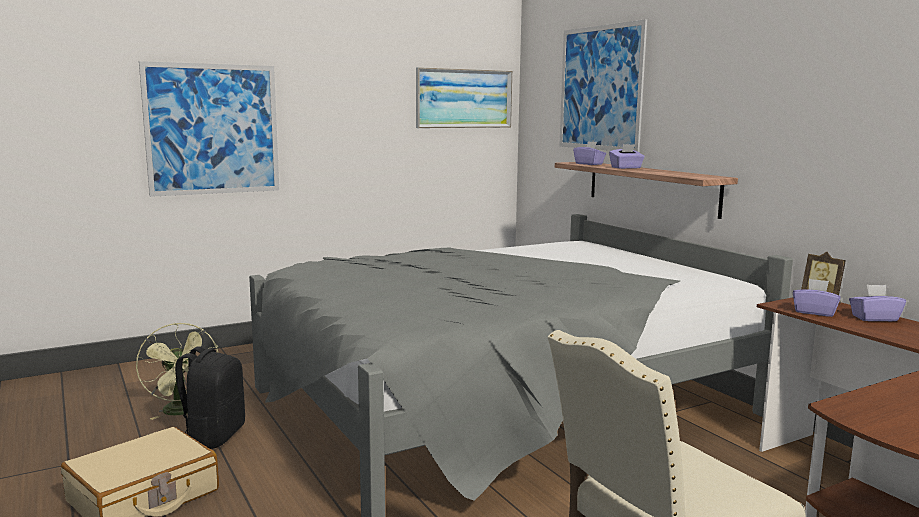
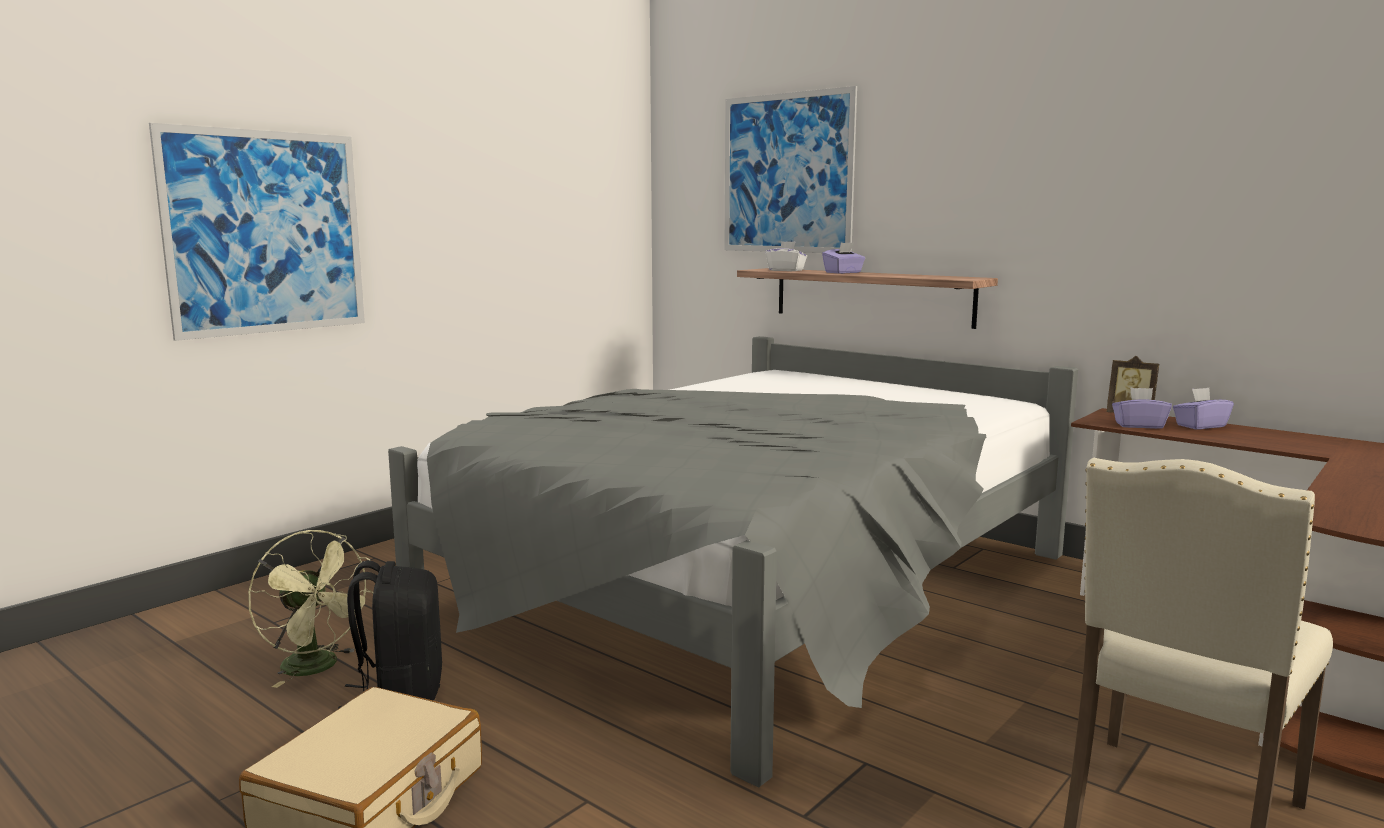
camera: 20 degrees left, 0 degrees up
picture [416,67,512,128] -> none
purple tissue box [573,141,606,165] -> white tissue box [765,241,807,271]

